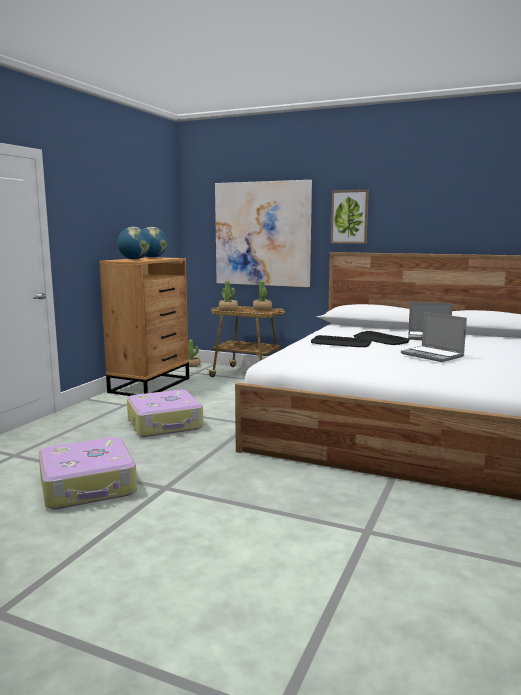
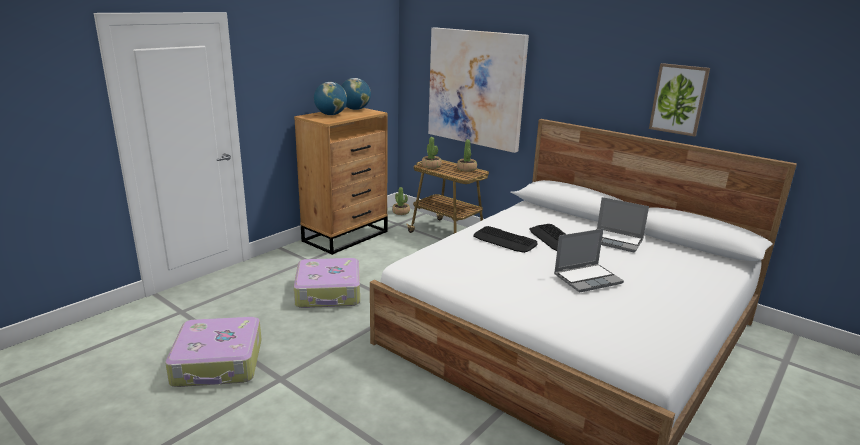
camera: 15 degrees right, 10 degrees up
picture [331,190,369,244] -> picture moved to [649,63,710,137]
laptop [401,312,467,362] -> laptop turned 90 degrees counterclockwise [554,229,624,293]

